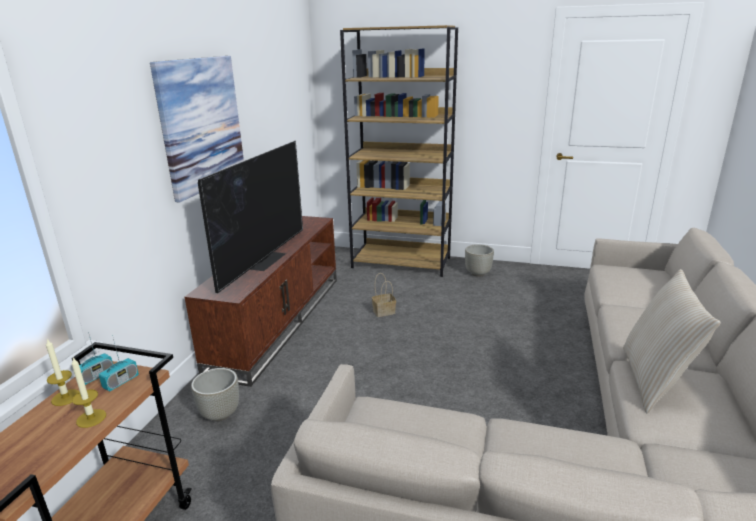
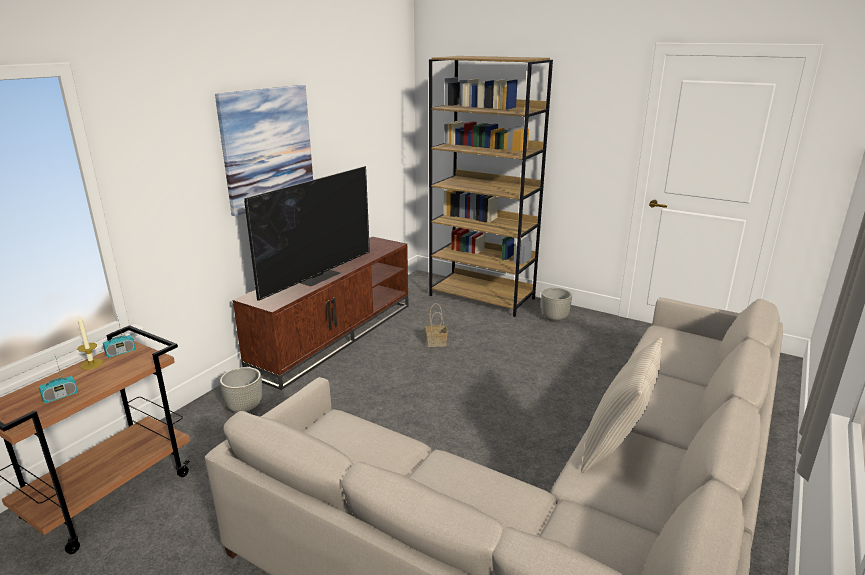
camera: 15 degrees right, 0 degrees up
candle [72,358,106,428] -> none
radio [99,335,139,391] -> radio moved to [39,356,78,403]

